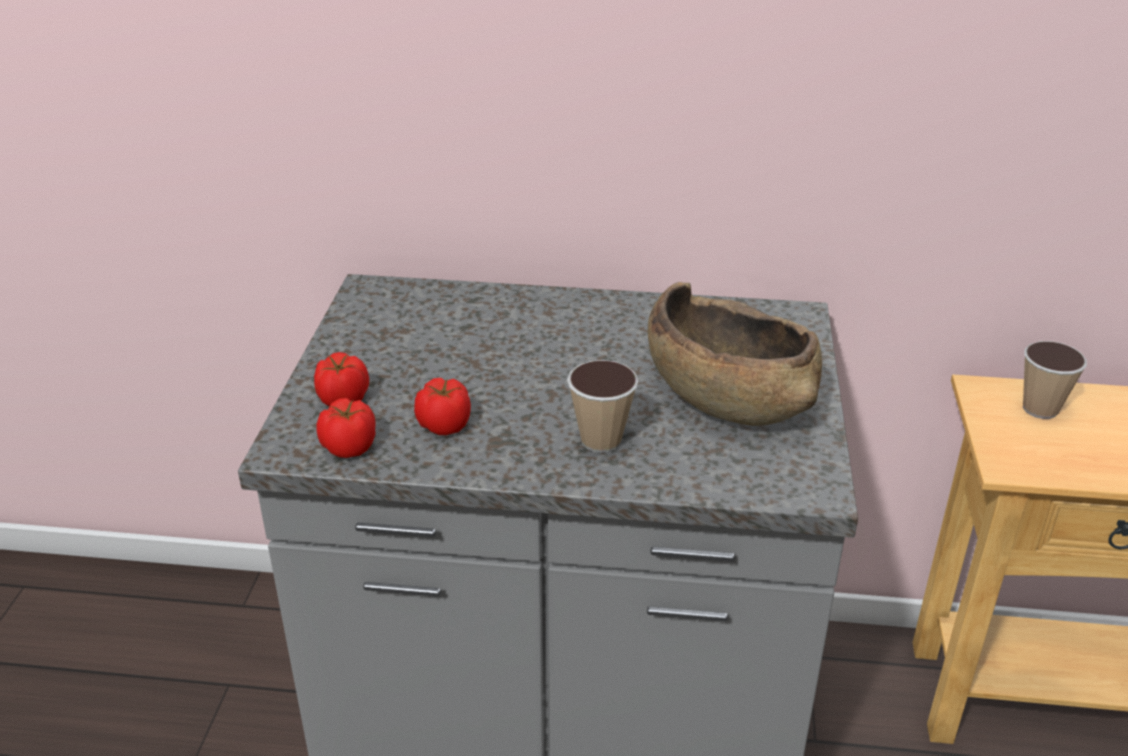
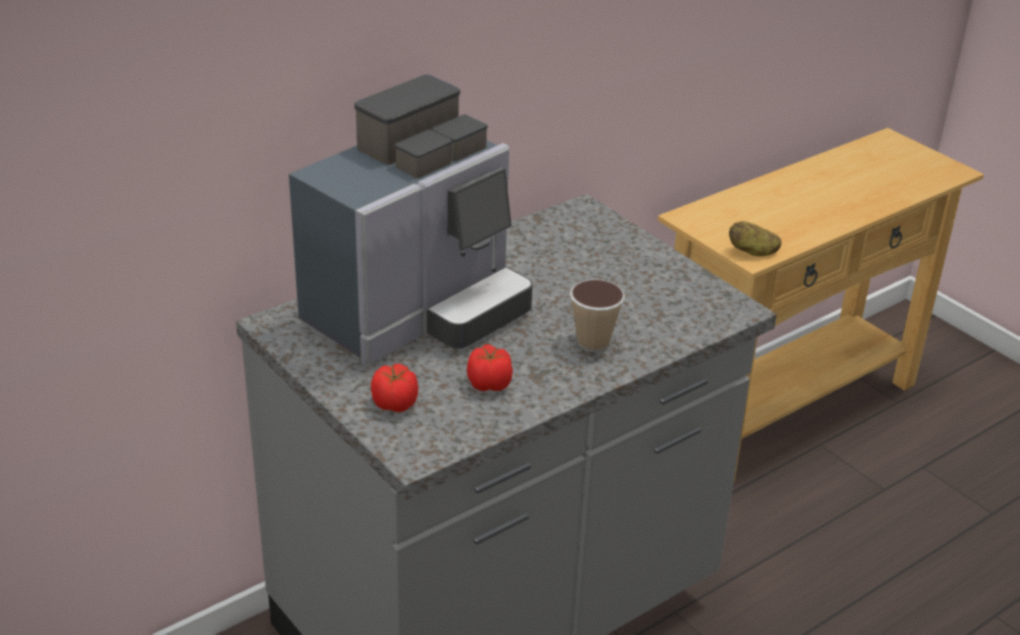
camera: 45 degrees left, 0 degrees up
tomato [317,398,375,458] -> none
brown bowl [648,282,822,426] -> none
cup [1023,341,1087,419] -> none
none -> coffee machine [289,75,532,365]
none -> potato [729,222,781,256]

